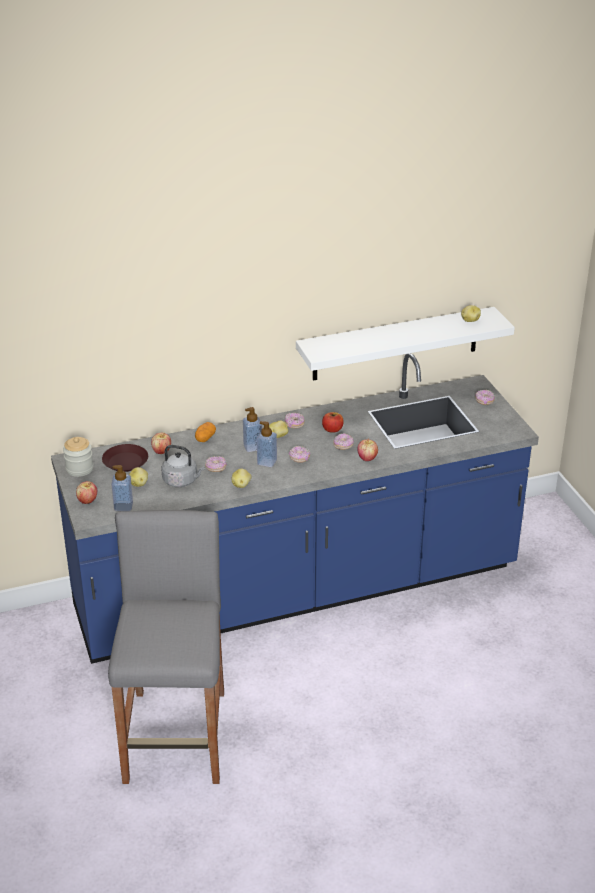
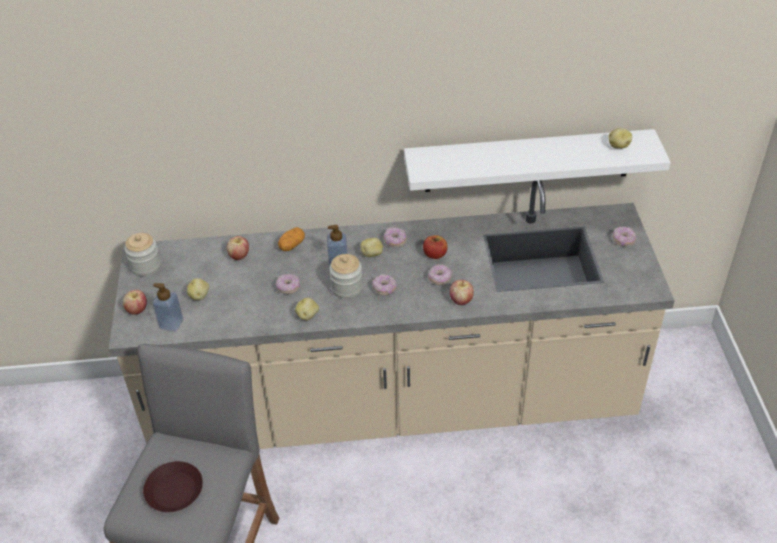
camera: 15 degrees right, 10 degrees up
blue counter [51,353,539,664] -> beige counter [109,180,675,449]
brown plate [102,444,148,472] -> brown plate moved to [143,461,203,512]
grey kettle [161,445,204,487] -> none
soap dispenser [257,421,277,467] -> jar [329,254,363,299]

